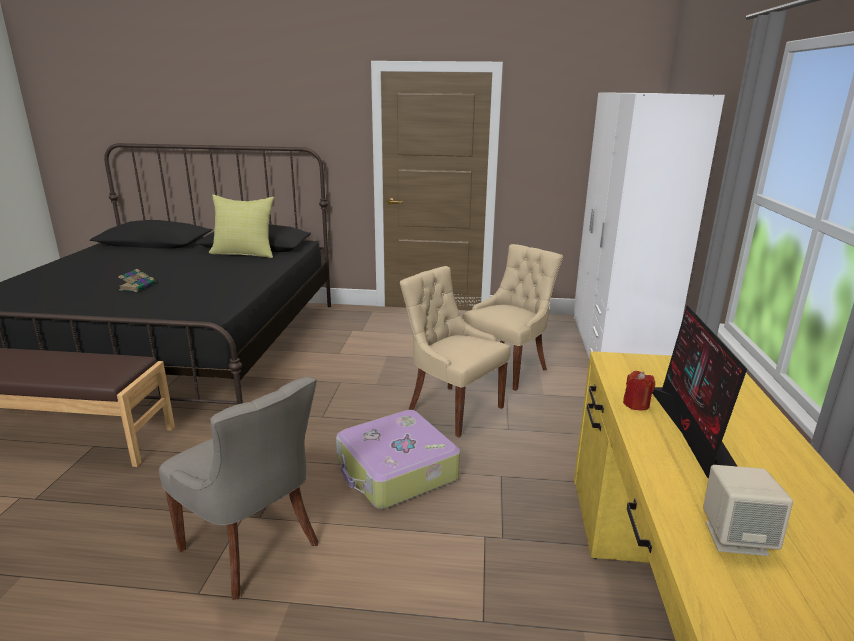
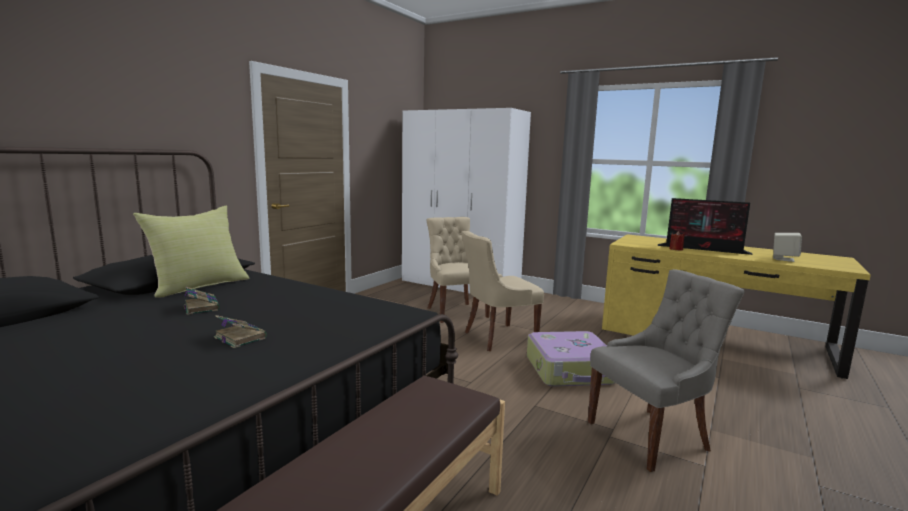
camera: 65 degrees left, 10 degrees down
none -> book [184,287,220,315]

